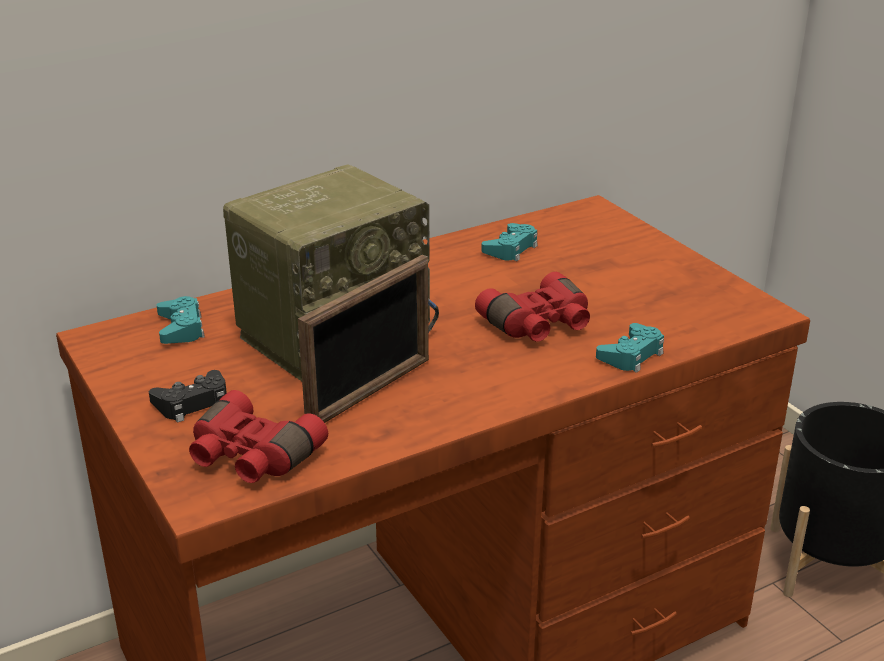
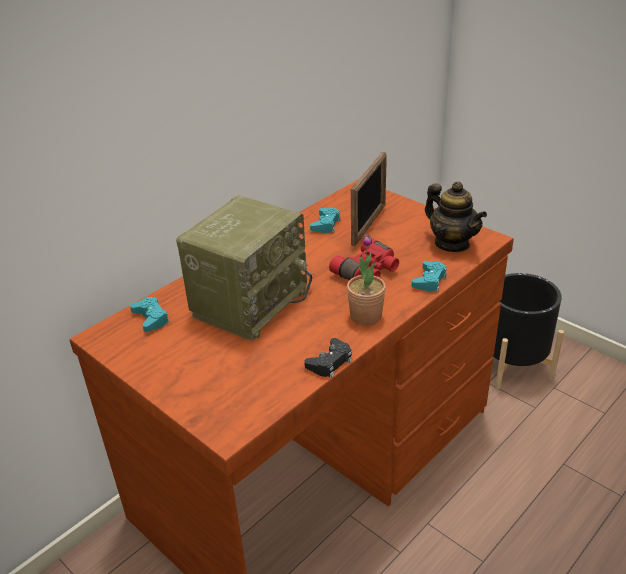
camera: 15 degrees left, 5 degrees up
black game controller [149,370,227,423] -> black game controller moved to [304,338,352,378]
red binoculars [189,390,328,483] -> none
picture frame [298,255,429,423] -> picture frame moved to [351,152,387,246]
none -> potted plant [347,234,386,325]
none -> teapot [425,182,487,252]

